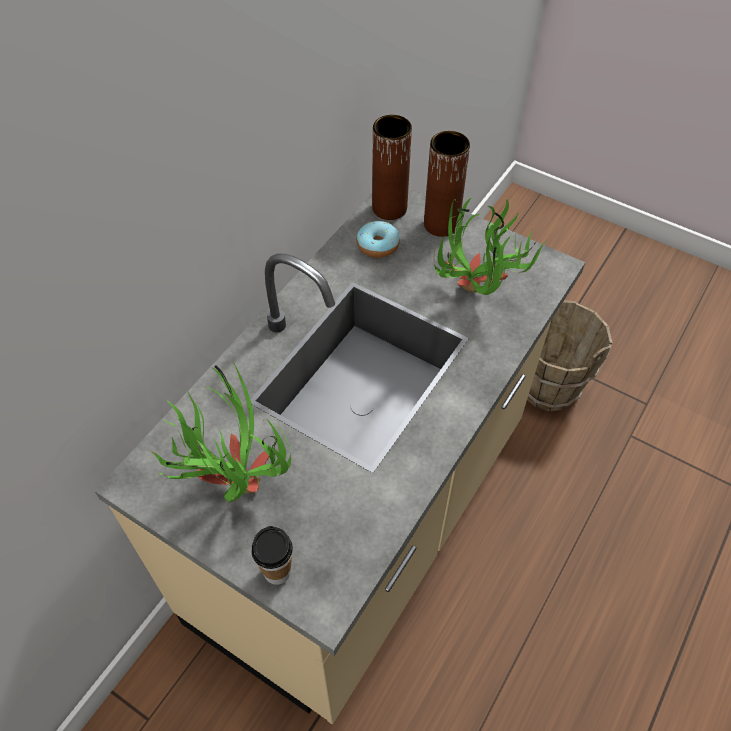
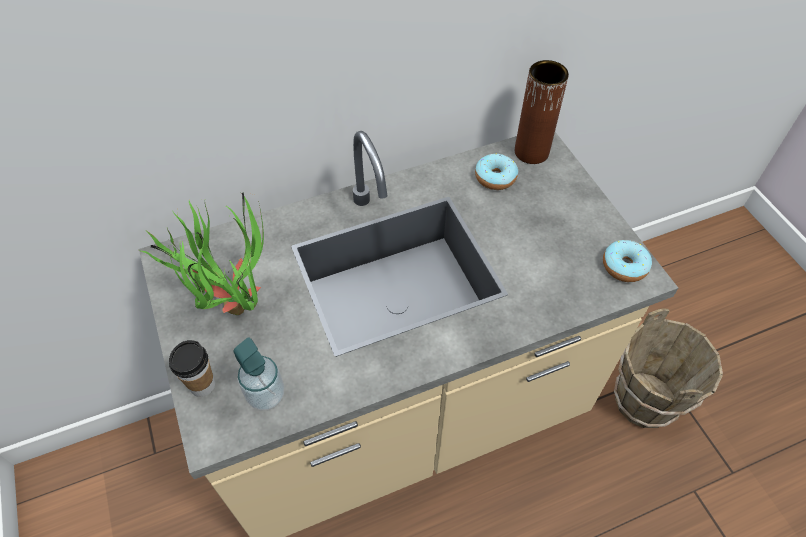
camera: 35 degrees right, 0 degrees up
brown vase [424,131,470,237] -> none
potted plant [434,198,547,295] -> none
none -> soap dispenser [233,337,285,410]
none -> donut [603,240,652,282]

